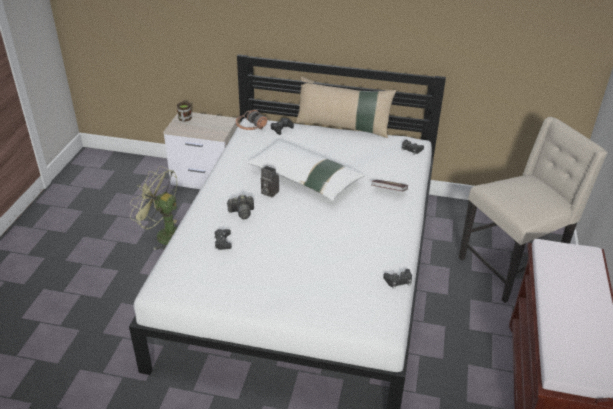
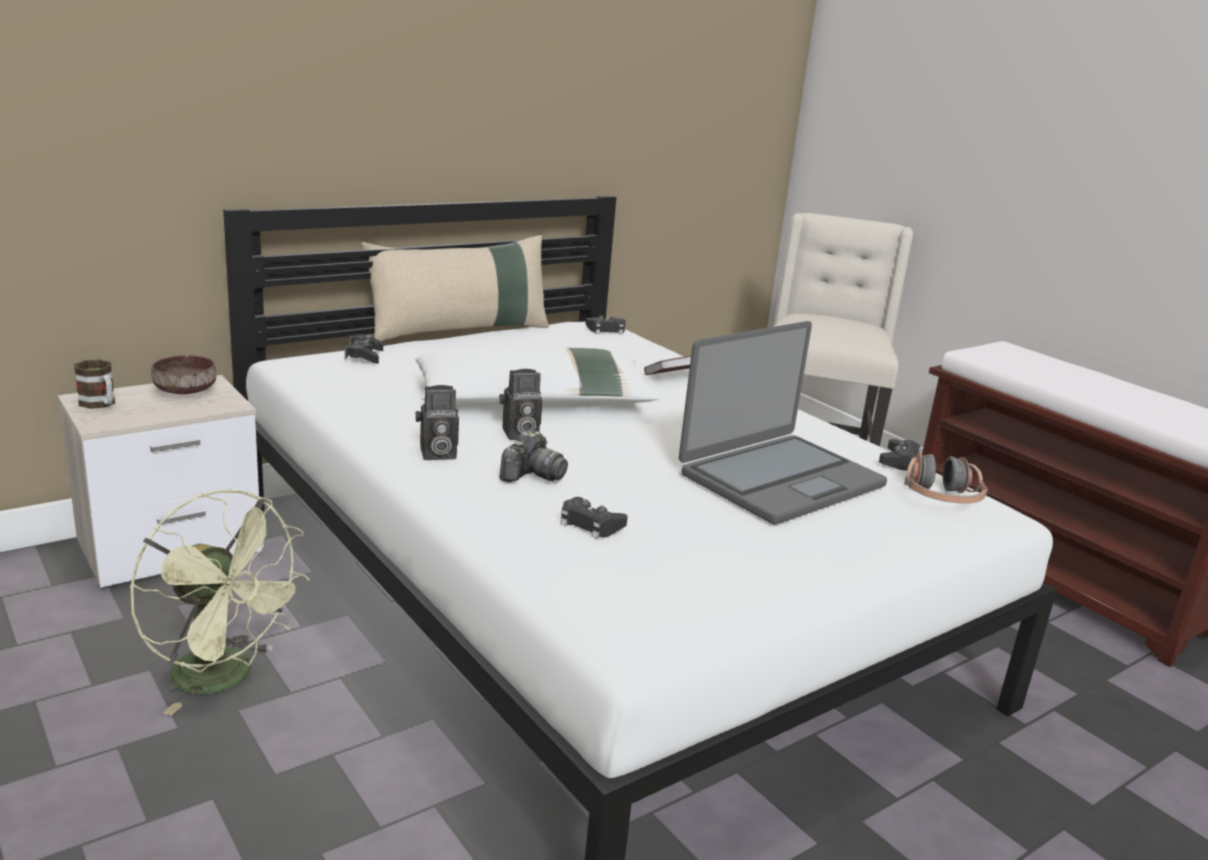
camera: 50 degrees left, 15 degrees down
green fan [130,166,178,250] -> green fan turned 120 degrees counterclockwise [130,489,310,715]
headphones [236,110,268,130] -> headphones moved to [905,452,988,504]
none -> brown bowl [151,355,217,394]
none -> camera [415,385,459,460]
none -> laptop [679,321,887,525]

